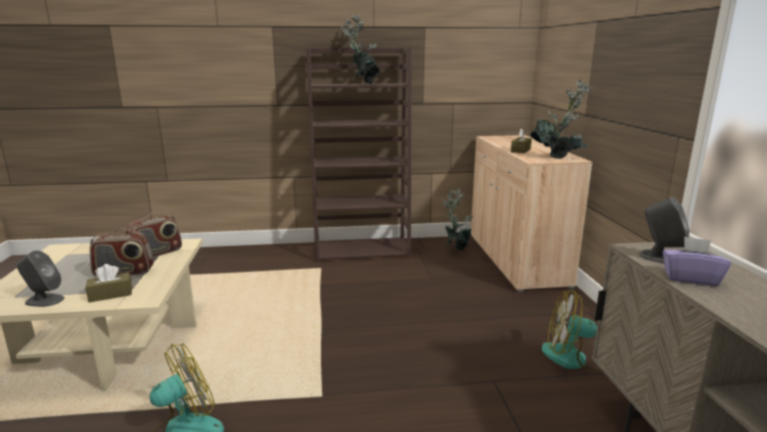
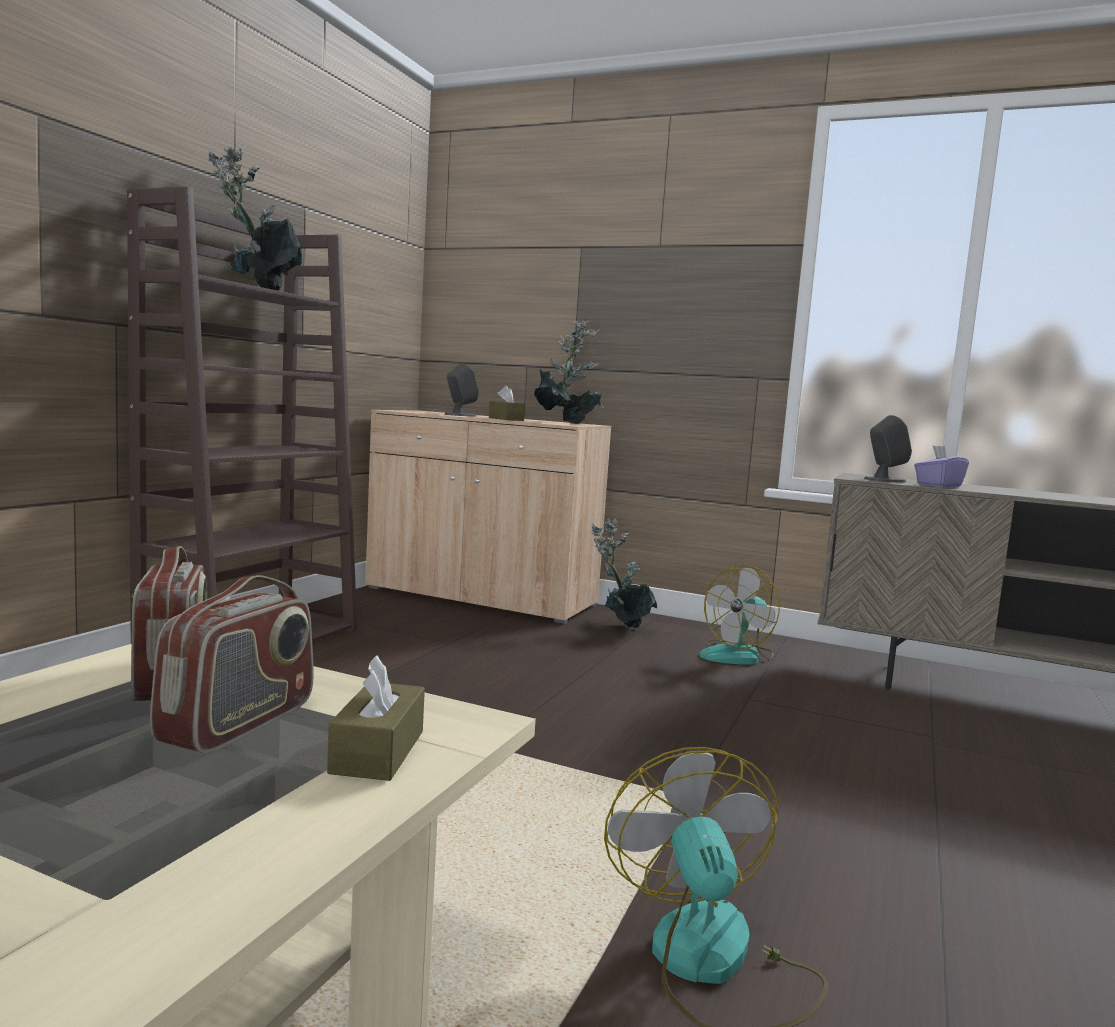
camera: 60 degrees left, 10 degrees down
grey speaker [17,250,64,307] -> grey speaker moved to [444,363,479,416]
potted plant [442,189,473,251] -> potted plant moved to [592,517,657,628]

